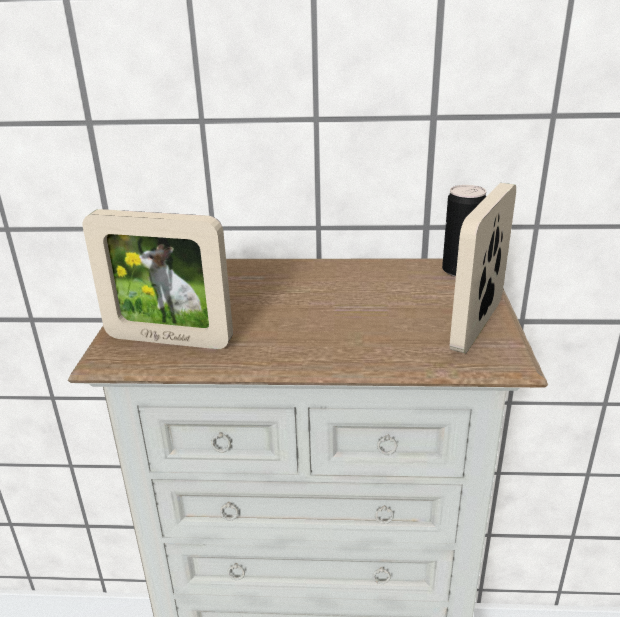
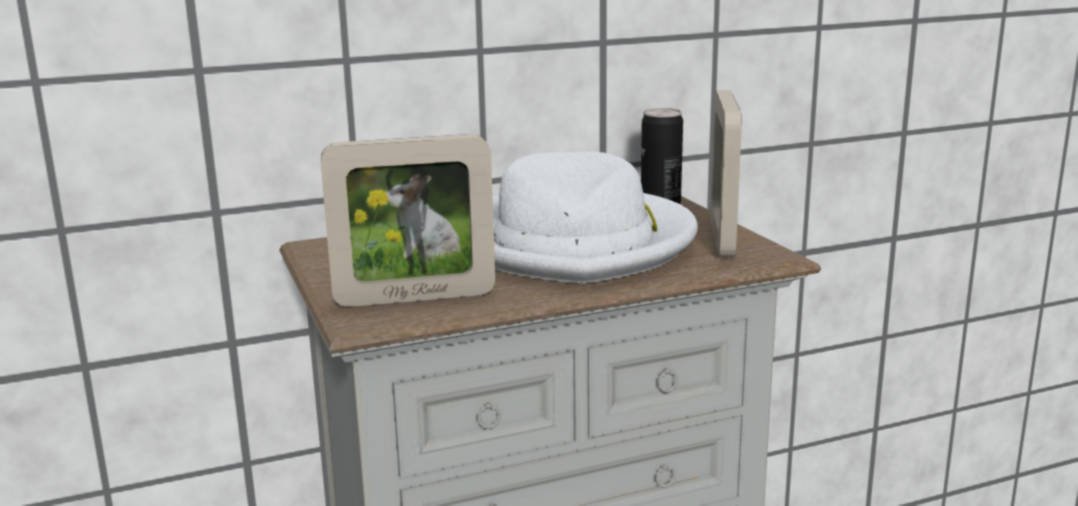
camera: 25 degrees left, 10 degrees down
none -> white hat [493,151,698,283]

